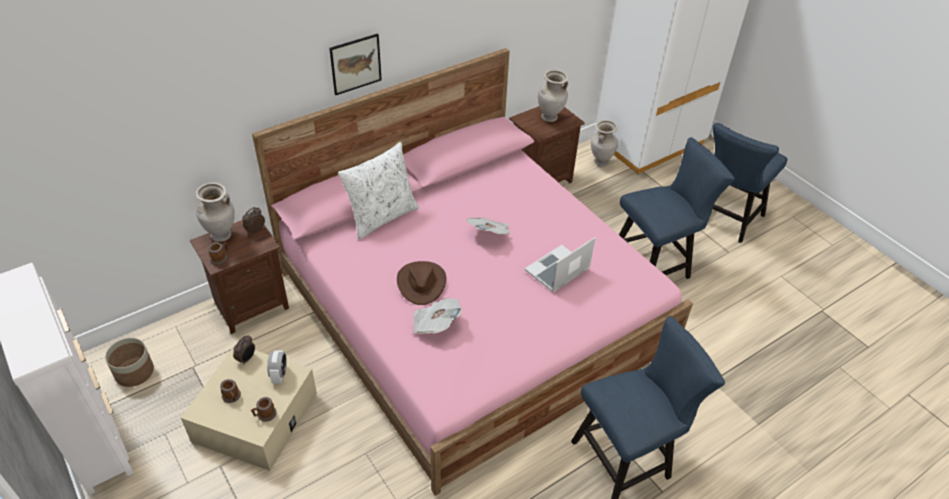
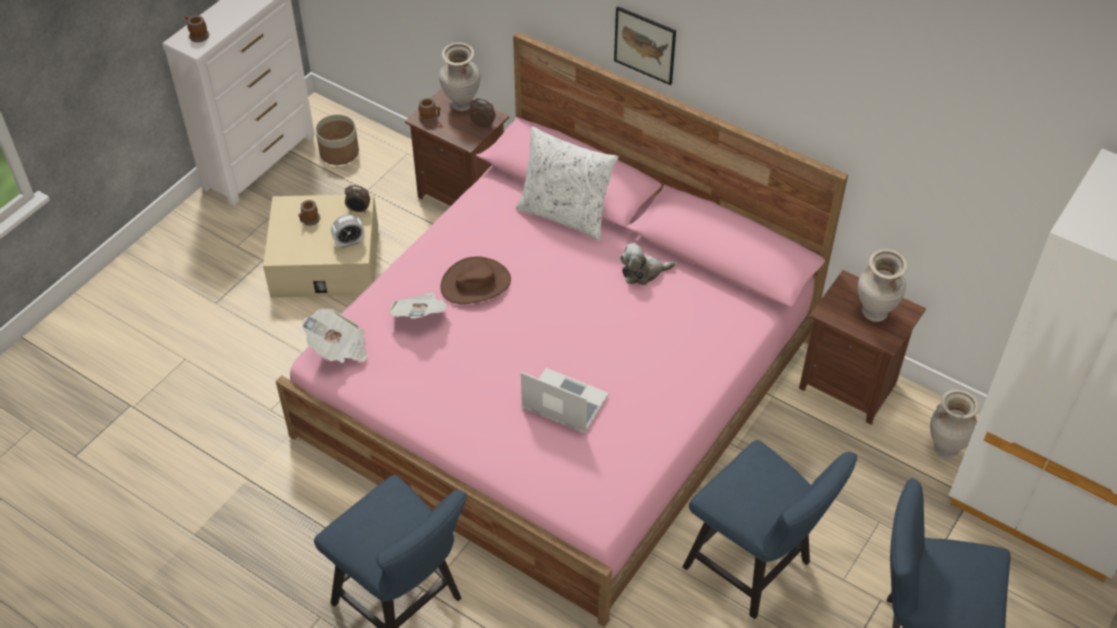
camera: 70 degrees right, 5 degrees up
mug [251,397,277,422] -> mug moved to [185,16,209,42]
newspaper [467,217,510,234] -> newspaper moved to [302,308,367,363]
none -> plush toy [620,243,676,285]

